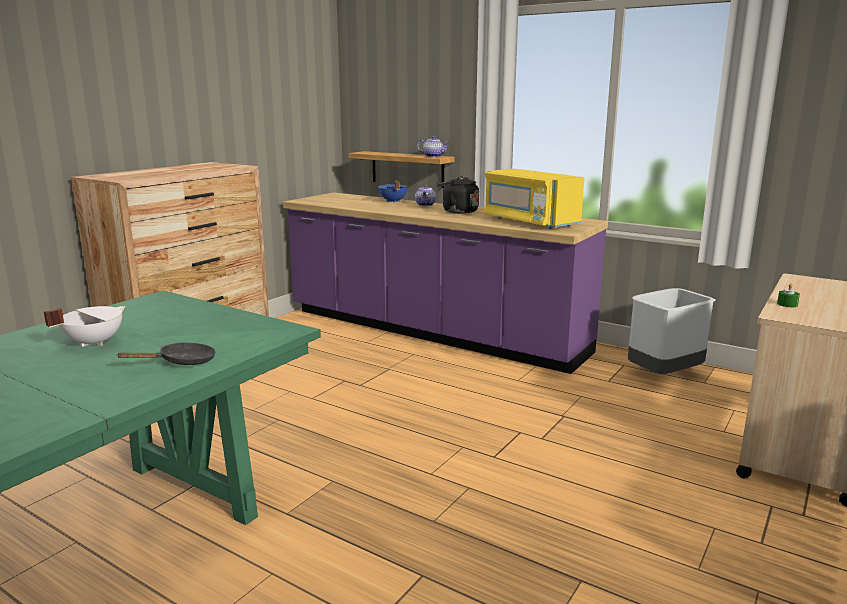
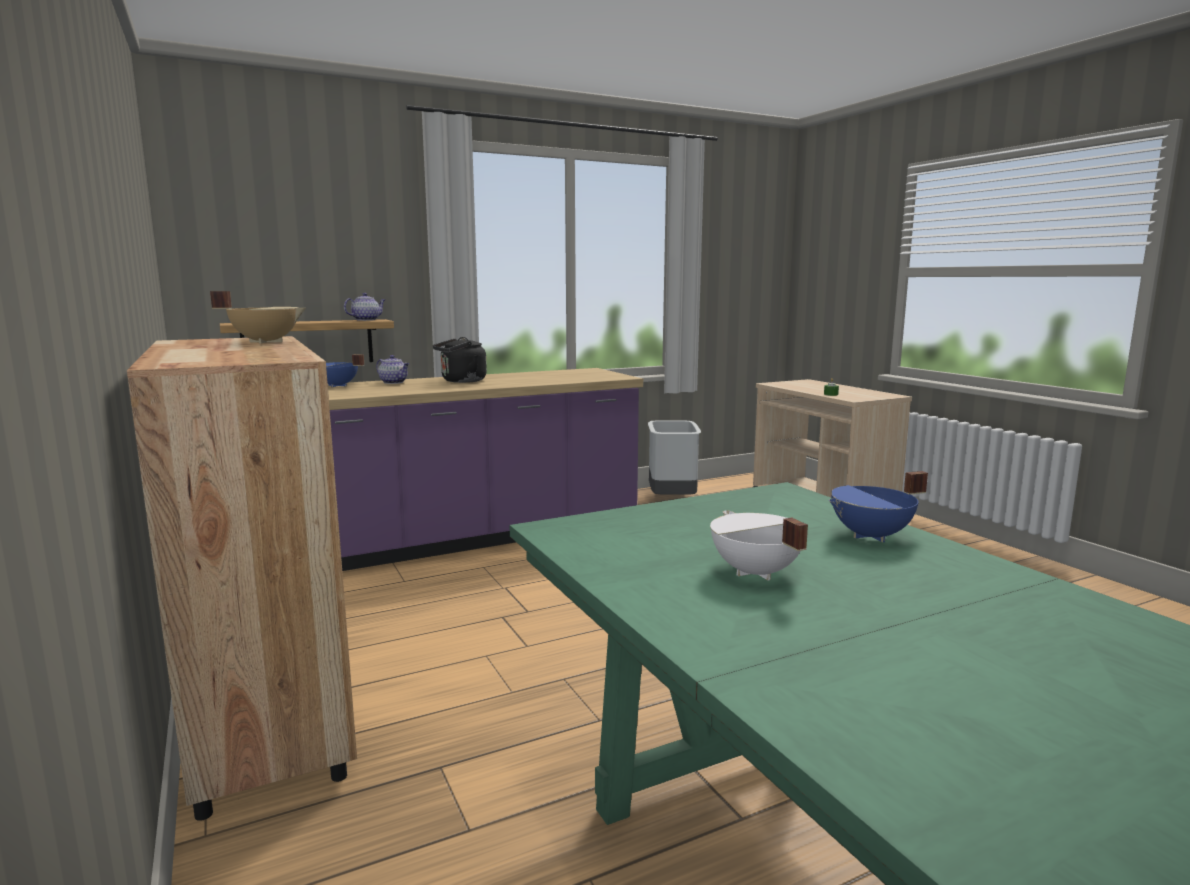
camera: 60 degrees left, 5 degrees down
black frying pan [116,342,216,365] -> blue cooking pot [829,471,928,542]
yellow microwave [484,169,584,229] -> none
none -> beige cooking pot [210,291,306,344]

